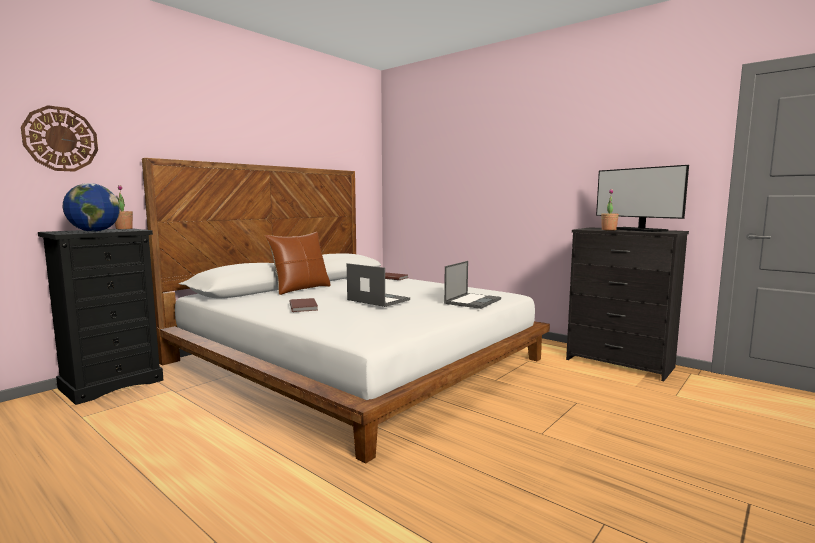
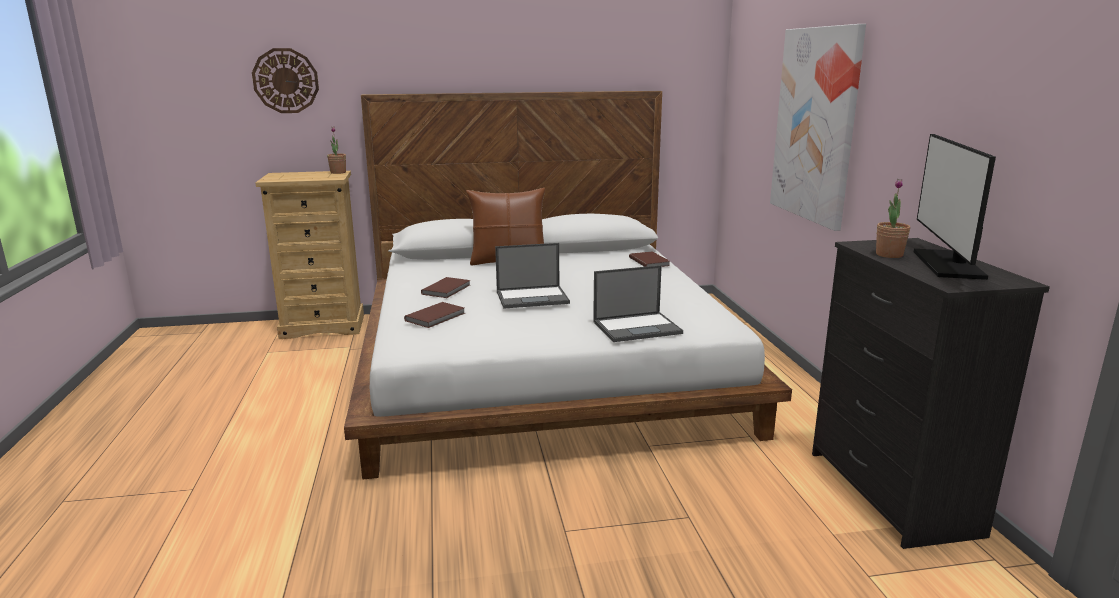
camera: 40 degrees right, 10 degrees up
black dresser [38,228,163,405] -> beige dresser [255,171,364,339]
globe [63,183,120,232] -> none
laptop [347,263,410,307] -> laptop turned 90 degrees clockwise [495,243,570,308]
none -> brown book [404,302,465,328]
none -> picture [770,24,866,231]

